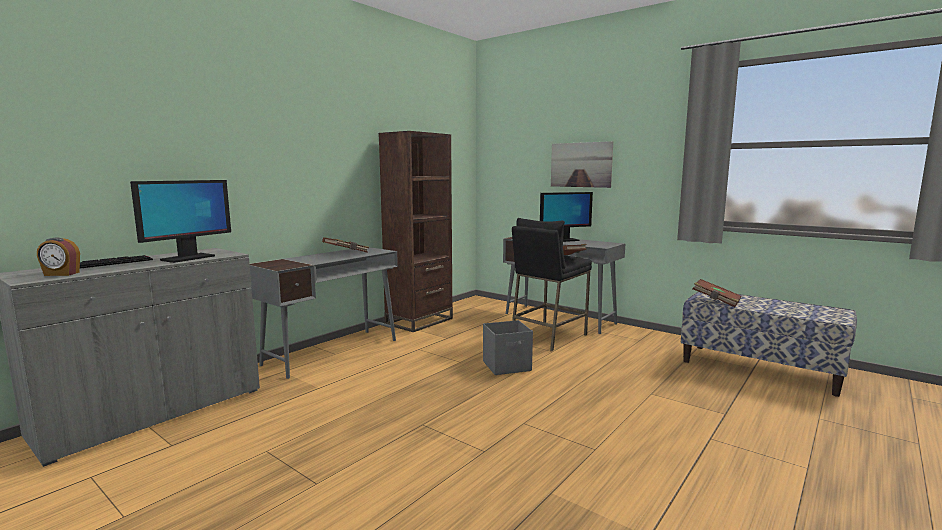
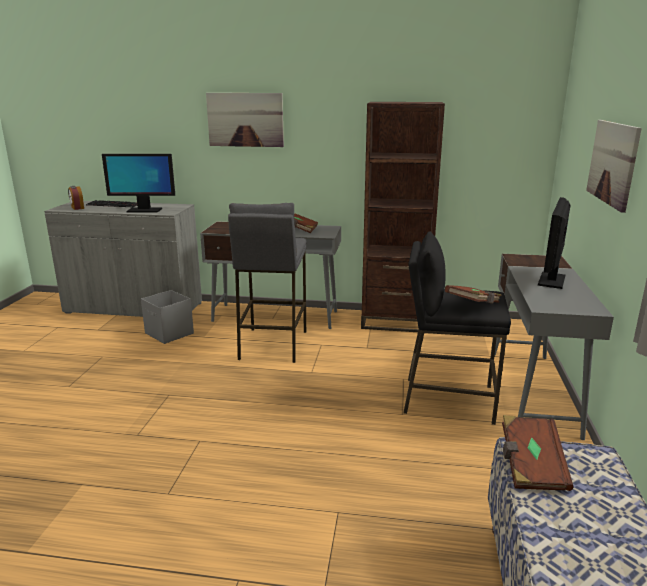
camera: 60 degrees right, 10 degrees up
grey storage box [483,320,533,375] -> grey storage box moved to [141,290,194,344]
monitor [540,192,593,242] -> monitor turned 75 degrees clockwise [538,197,571,289]
none -> picture [206,93,284,147]
none -> grey stool [228,203,307,363]

